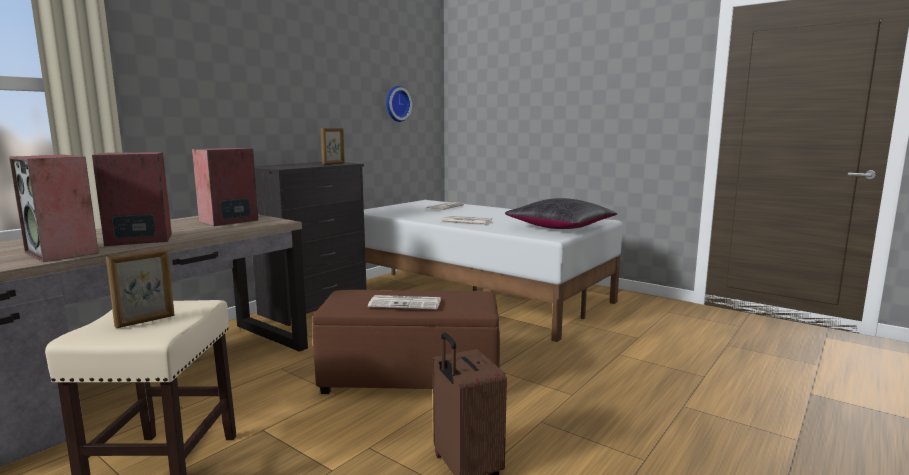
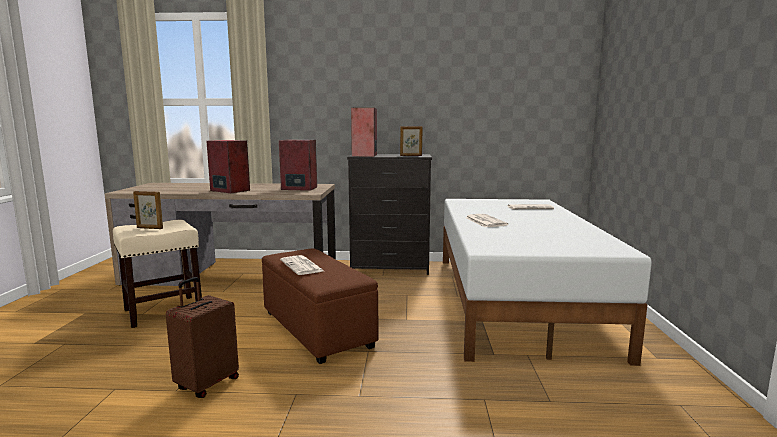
camera: 55 degrees right, 0 degrees up
speaker [9,155,99,262] -> speaker moved to [351,108,377,157]
wall clock [386,86,412,122] -> none
black pillow [505,198,618,229] -> none

